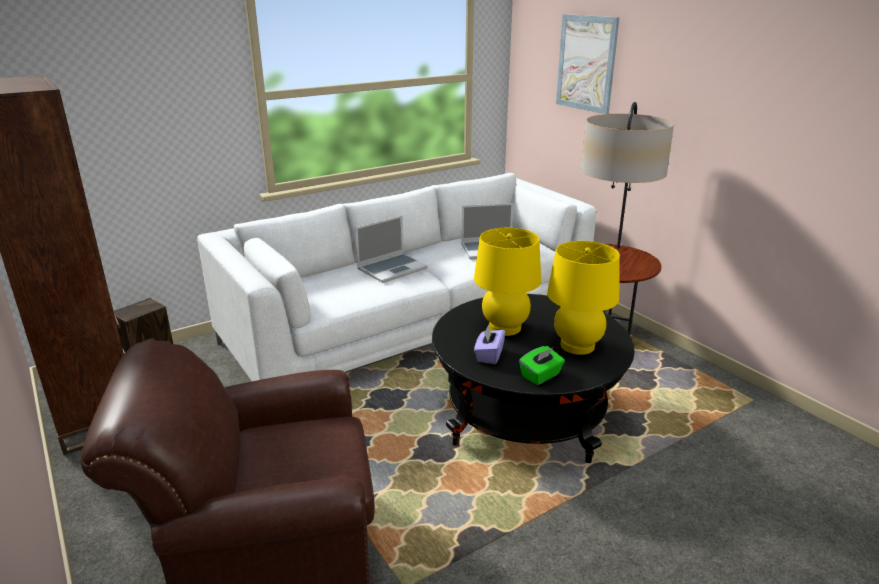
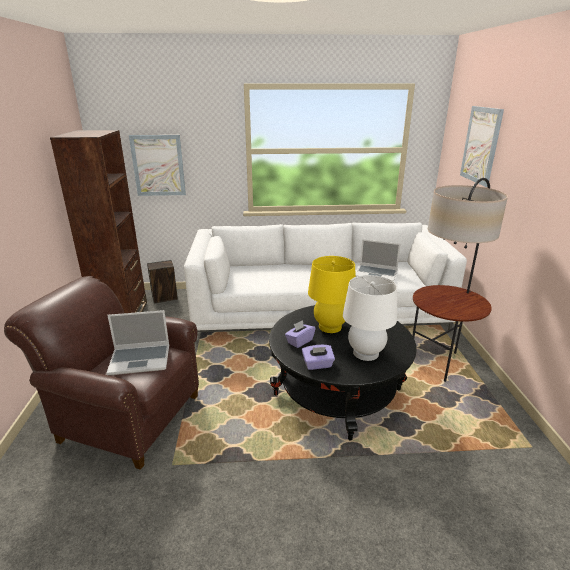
camera: 30 degrees right, 0 degrees up
laptop [355,216,428,283] -> laptop moved to [107,310,169,375]
green tissue box [519,346,565,385] -> purple tissue box [302,345,335,370]
yellow table lamp [547,241,620,355] -> white table lamp [343,275,397,361]
none -> picture [129,135,186,196]

